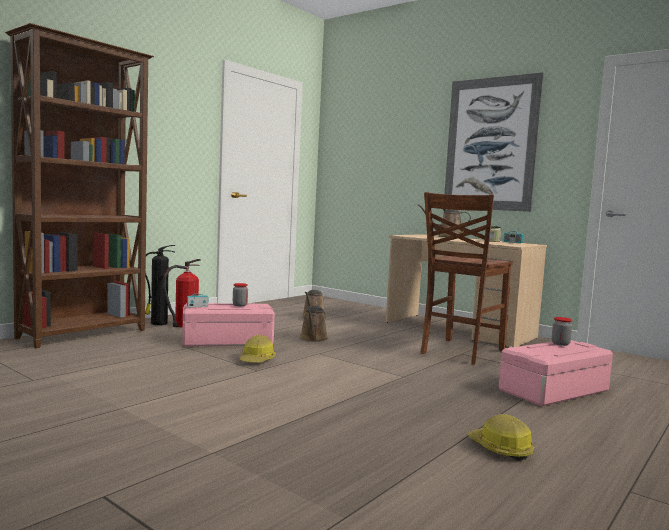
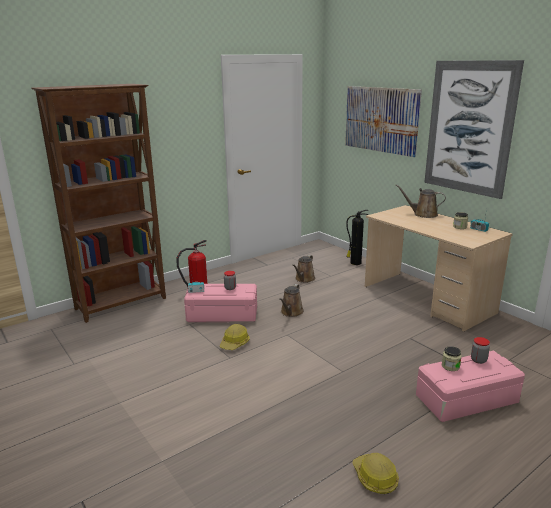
camera: 15 degrees right, 15 degrees up
fire extinguisher [145,245,175,325] -> fire extinguisher moved to [346,210,368,265]
brown chair [421,192,513,365] -> none
none -> picture [345,86,422,157]
none -> jar [442,346,462,371]

